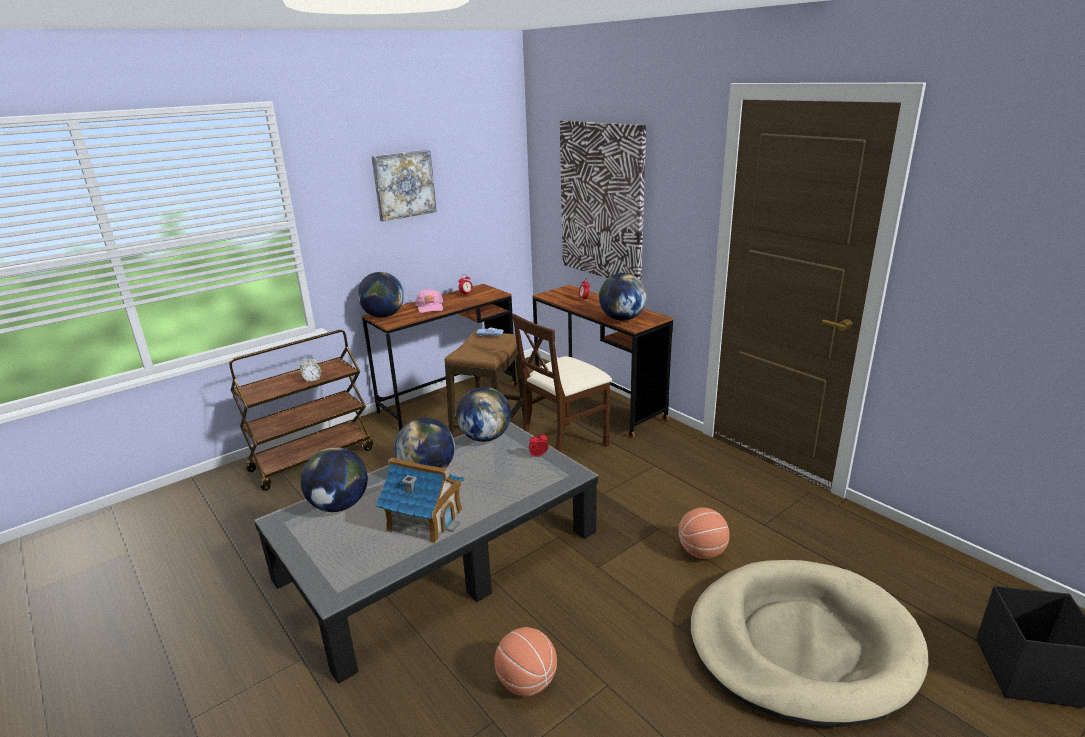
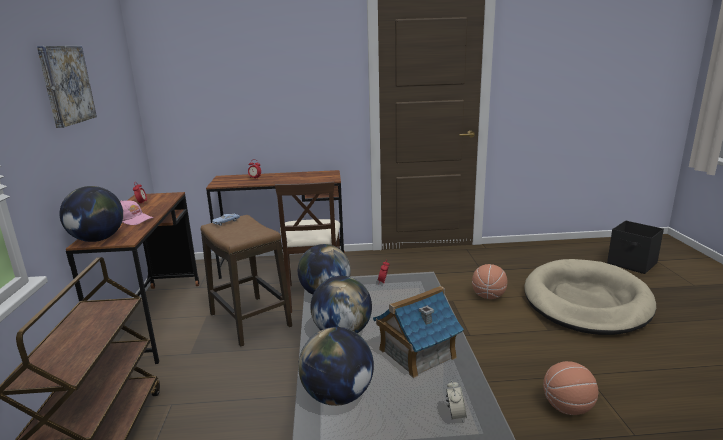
camera: 55 degrees left, 5 degrees down
alarm clock [300,356,321,383] -> alarm clock moved to [446,381,467,422]
picture [560,120,646,280] -> none
globe [599,273,647,321] -> none

